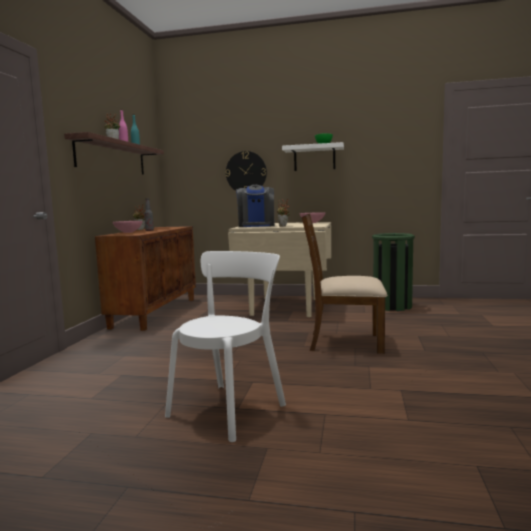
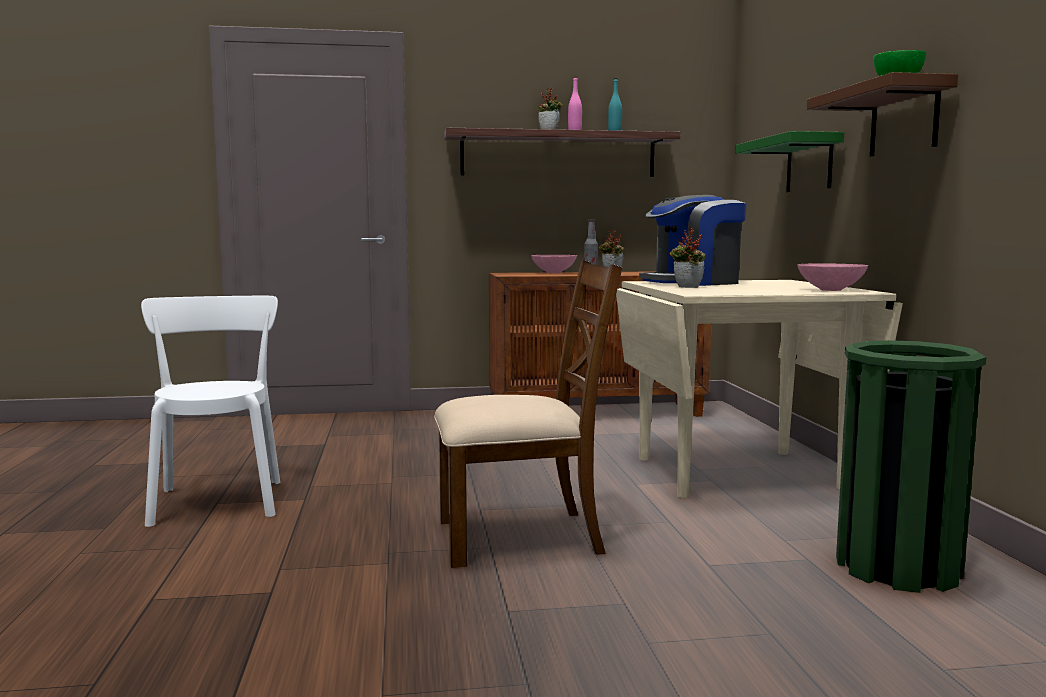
camera: 70 degrees right, 0 degrees up
white chair [165,251,286,442] -> white chair turned 120 degrees counterclockwise [141,296,280,527]
wall clock [226,151,267,191] -> green shelf [735,131,844,192]
white shelf [282,142,344,171] -> brown shelf [807,72,958,157]
brown chair [302,213,387,354] -> brown chair turned 90 degrees clockwise [434,260,622,568]

